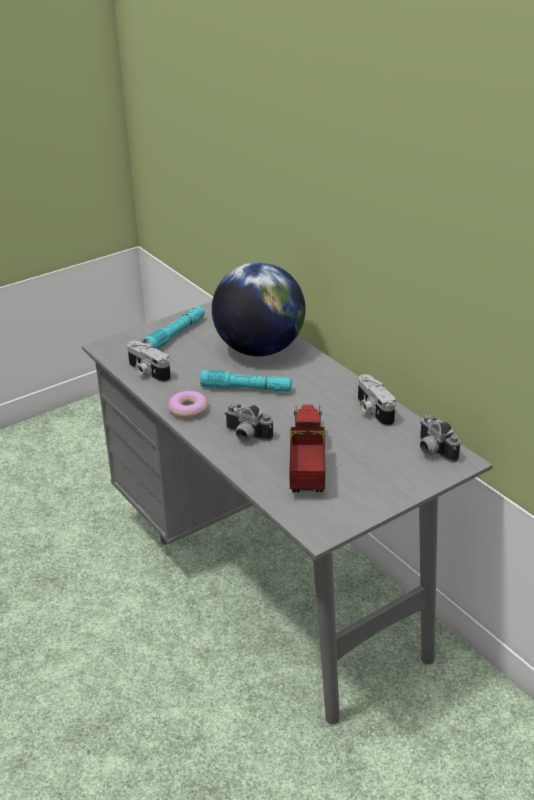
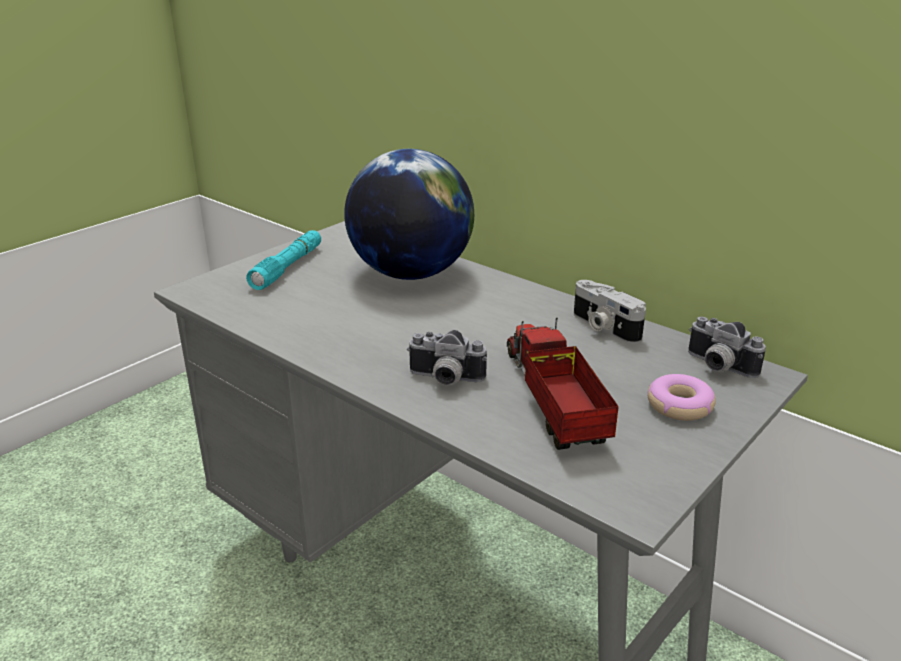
camera: 15 degrees left, 5 degrees down
camera [127,341,171,382] -> none
donut [168,391,208,419] -> donut moved to [647,374,716,421]
turquoise flashlight [200,370,292,392] -> none

